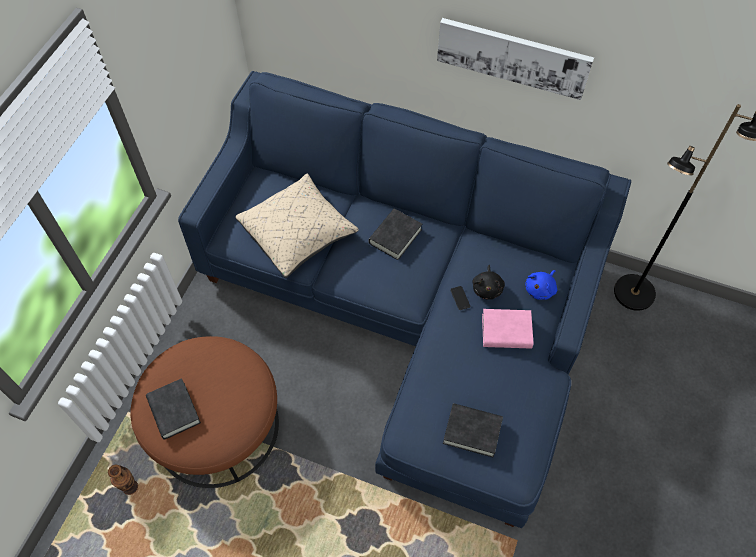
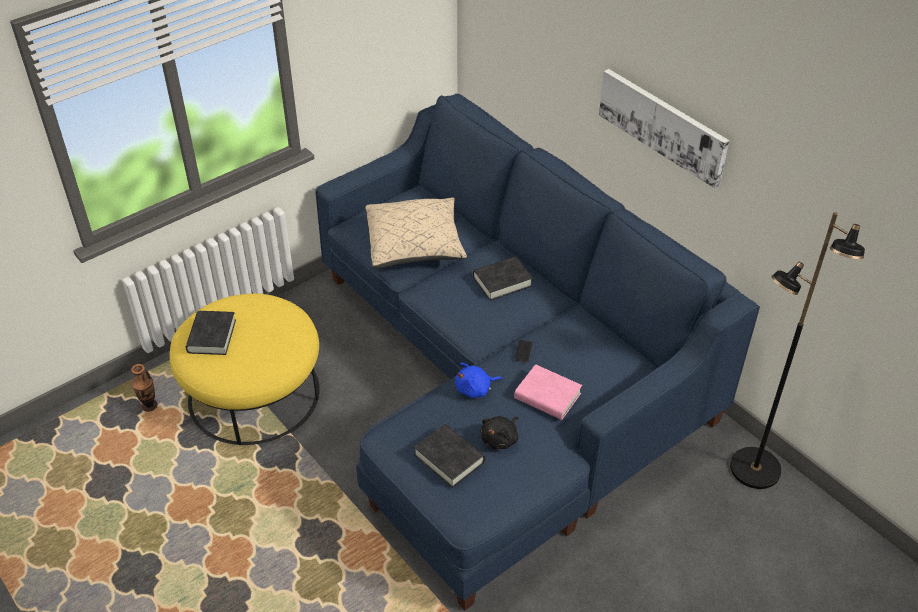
camera: 30 degrees right, 15 degrees down
brown ottoman [130,336,279,488] -> yellow ottoman [170,293,320,445]
black plush toy [472,265,505,300] -> black plush toy moved to [481,416,518,449]
blue plush toy [525,270,557,300] -> blue plush toy moved to [455,363,502,398]

